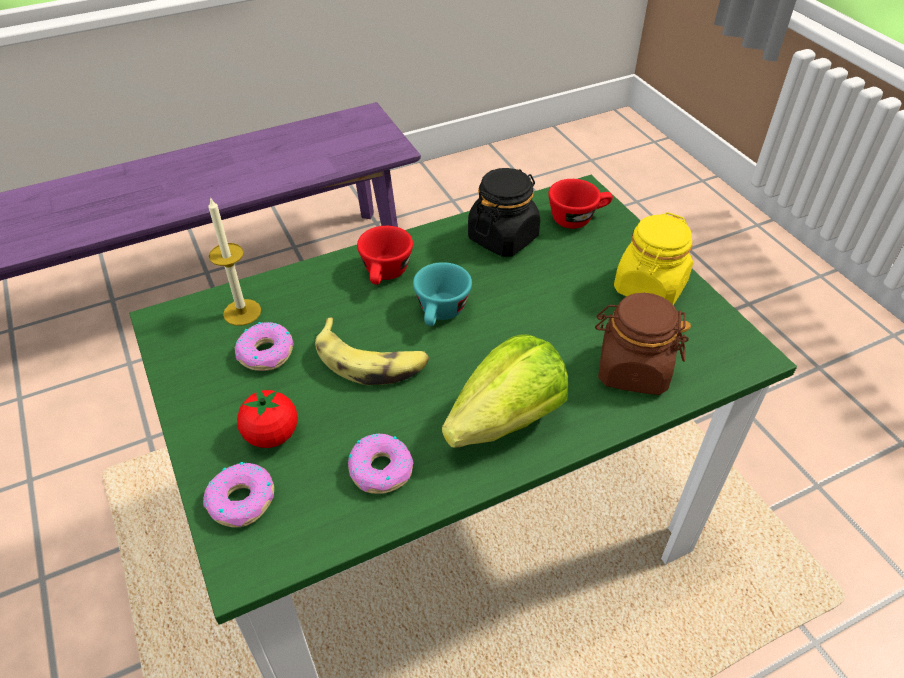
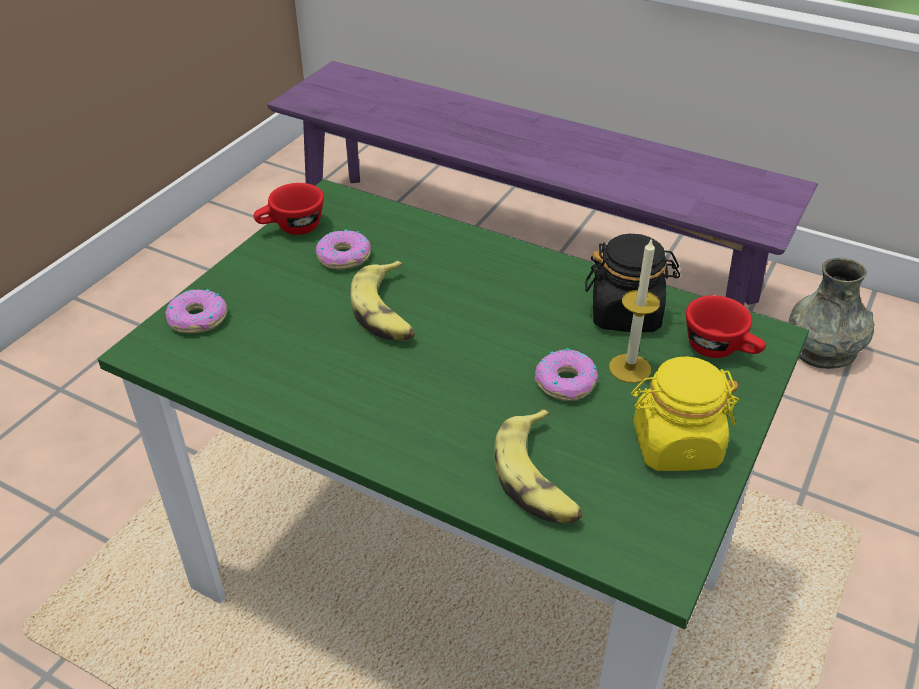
camera: 55 degrees right, 5 degrees down
candle [208,197,261,326] -> candle moved to [609,238,660,383]
tomato [237,387,298,448] -> none
donut [348,433,413,494] -> donut moved to [535,348,598,401]
red cup [357,226,413,285] -> red cup moved to [254,183,324,235]
turquoise cup [413,262,472,326] -> none
lettuce [442,334,568,448] -> none
brown jar [595,293,691,395] -> banana [494,409,583,523]
none -> grey vase [789,258,874,369]

